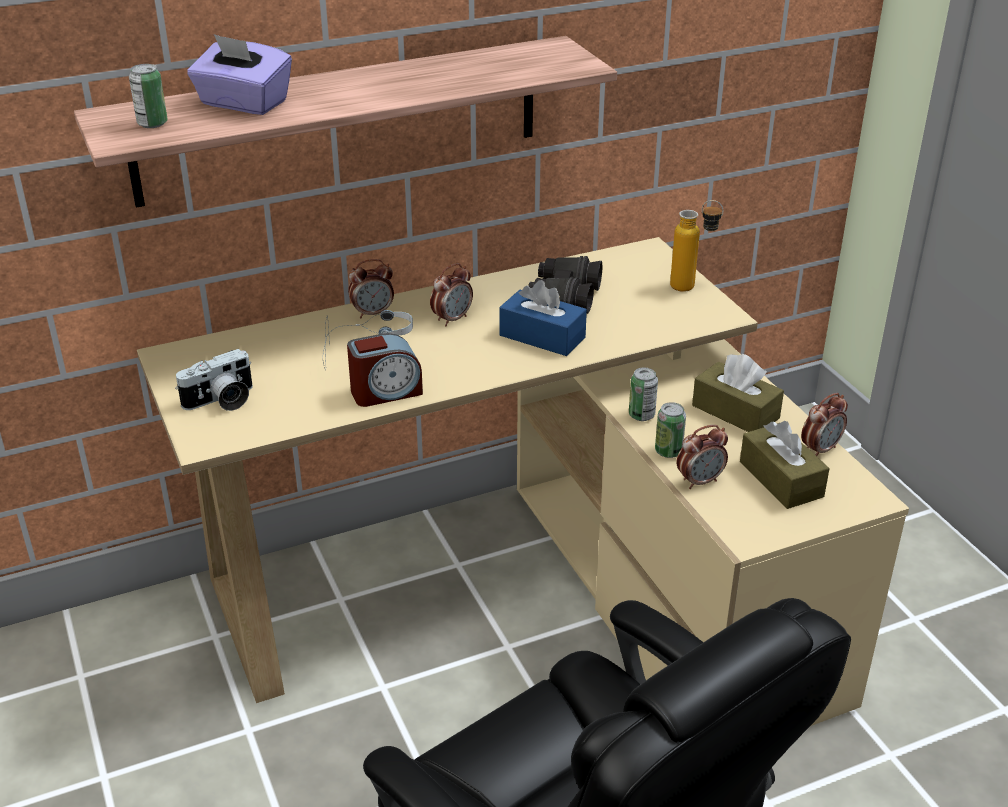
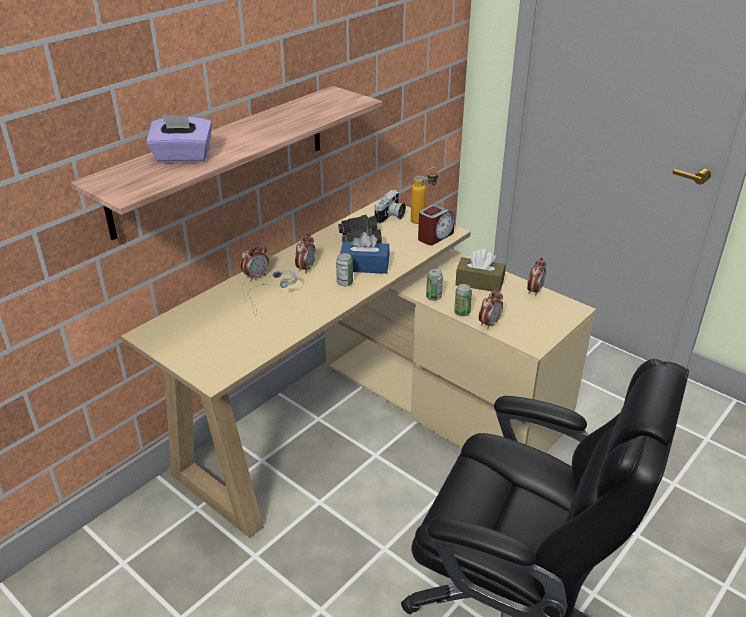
camera: 25 degrees left, 0 degrees up
can [129,64,168,128] -> can moved to [336,253,353,286]
camera [175,349,253,411] -> camera moved to [375,190,406,224]
alarm clock [347,333,423,407] -> alarm clock moved to [418,205,455,245]
brown tissue box [740,421,830,509] -> none

